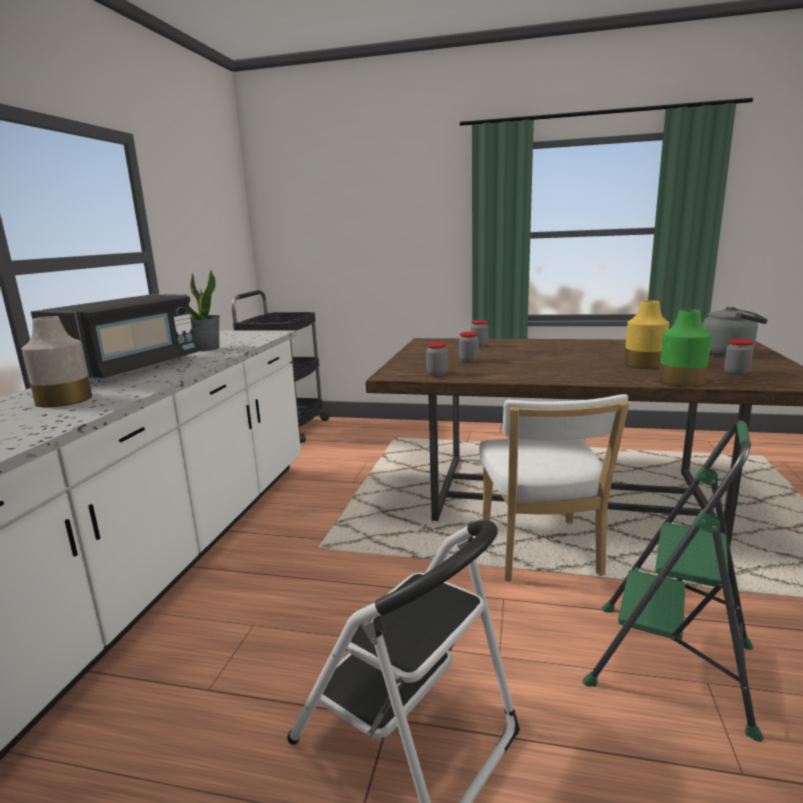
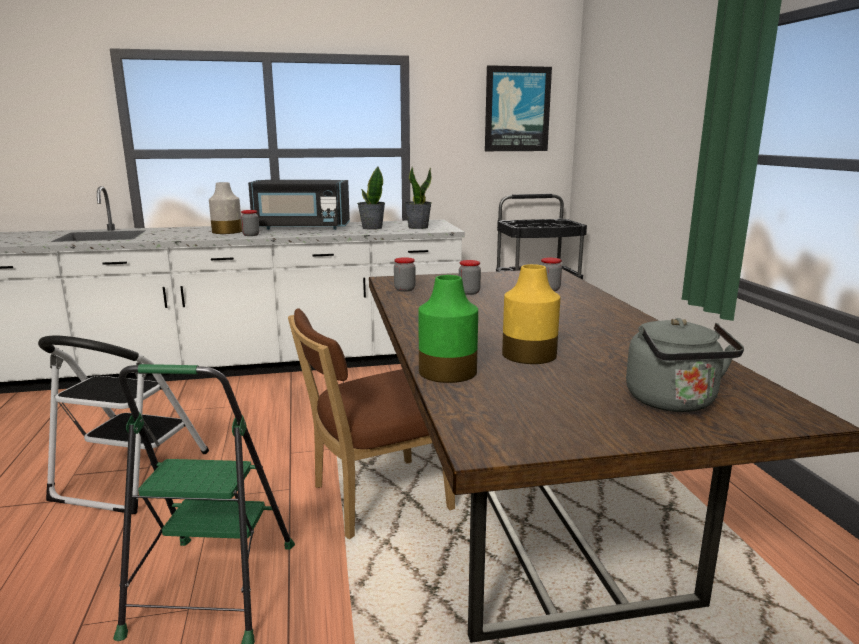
camera: 65 degrees right, 0 degrees up
white chair [479,394,629,582] -> brown chair [288,308,455,539]
jar [724,339,754,375] -> jar moved to [241,210,259,236]
none -> potted plant [405,167,432,229]
none -> picture [485,65,552,151]

